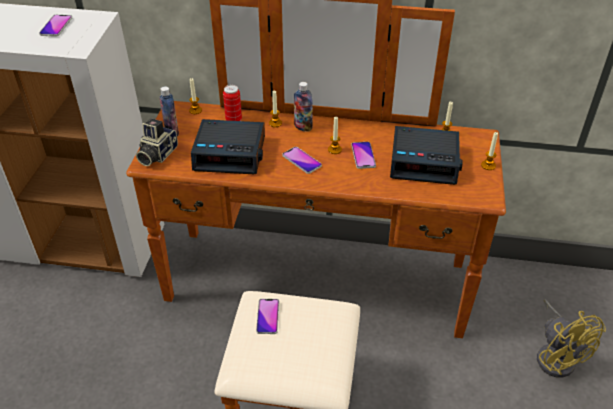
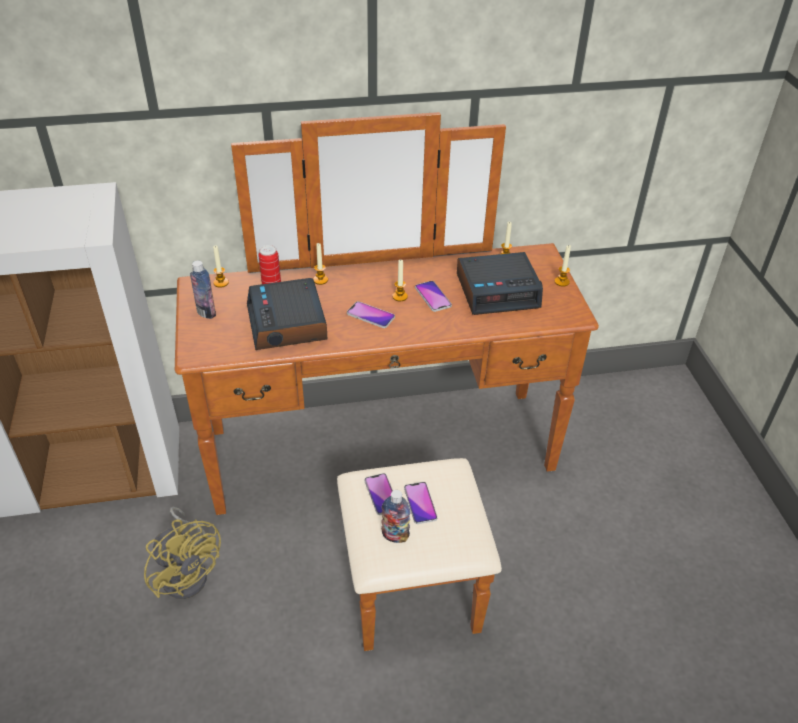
camera: 20 degrees left, 0 degrees up
phone [39,15,72,37] -> phone moved to [404,482,437,524]
camera [136,118,178,166] -> none
alarm clock [191,119,265,174] -> alarm clock turned 90 degrees clockwise [247,278,327,350]
bottle [294,82,313,132] -> bottle moved to [381,490,410,543]
yellow fan [537,299,606,378] -> yellow fan moved to [144,507,221,599]

